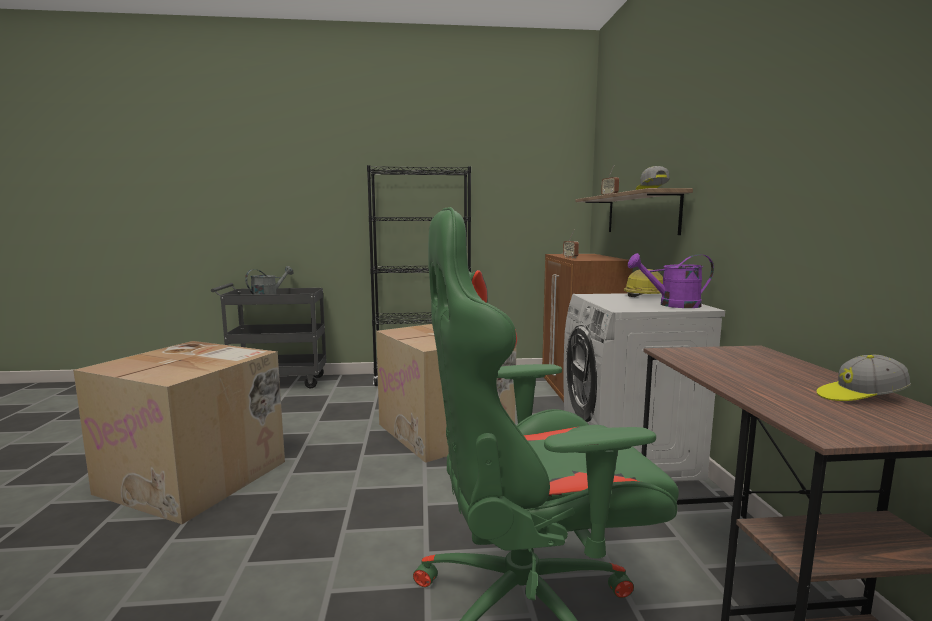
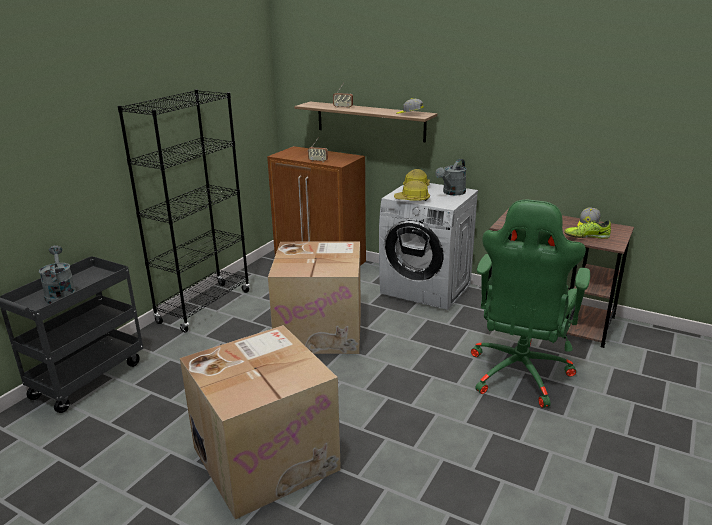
camera: 55 degrees left, 15 degrees up
purple watering can [628,253,714,308] -> grey watering can [435,159,467,195]
none -> hard hat [394,181,430,201]
none -> shoe [564,220,611,239]

